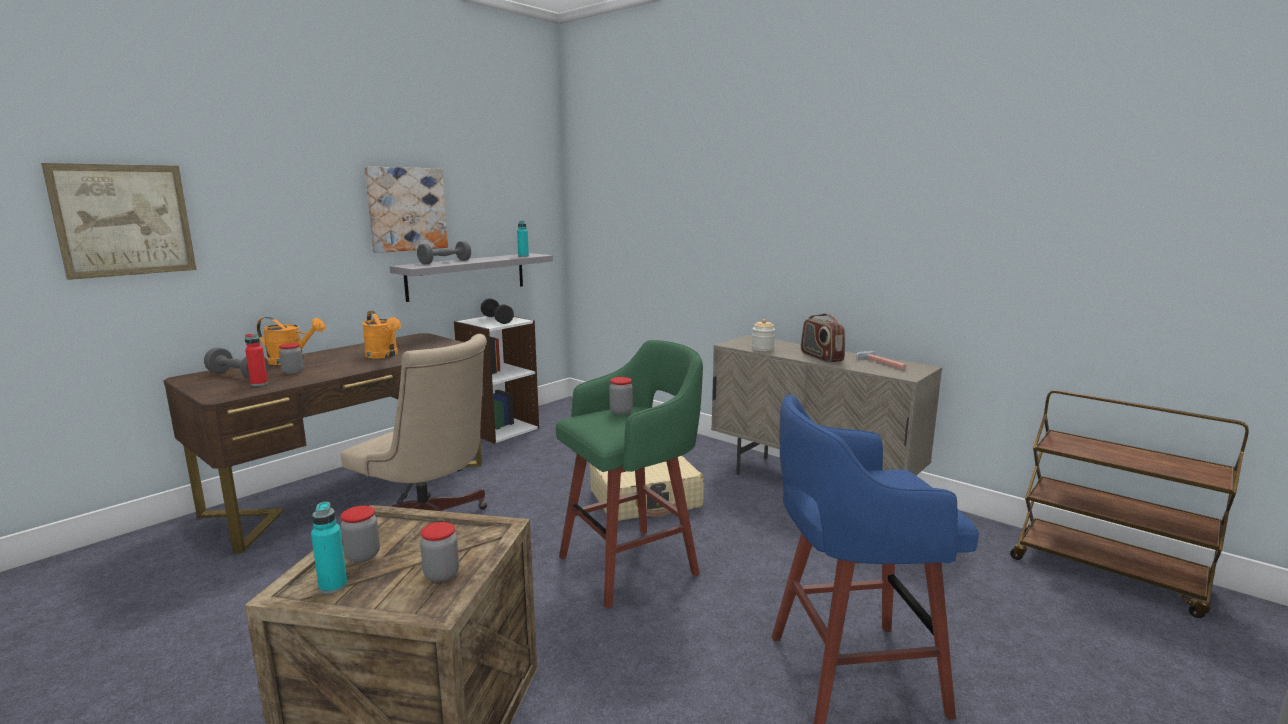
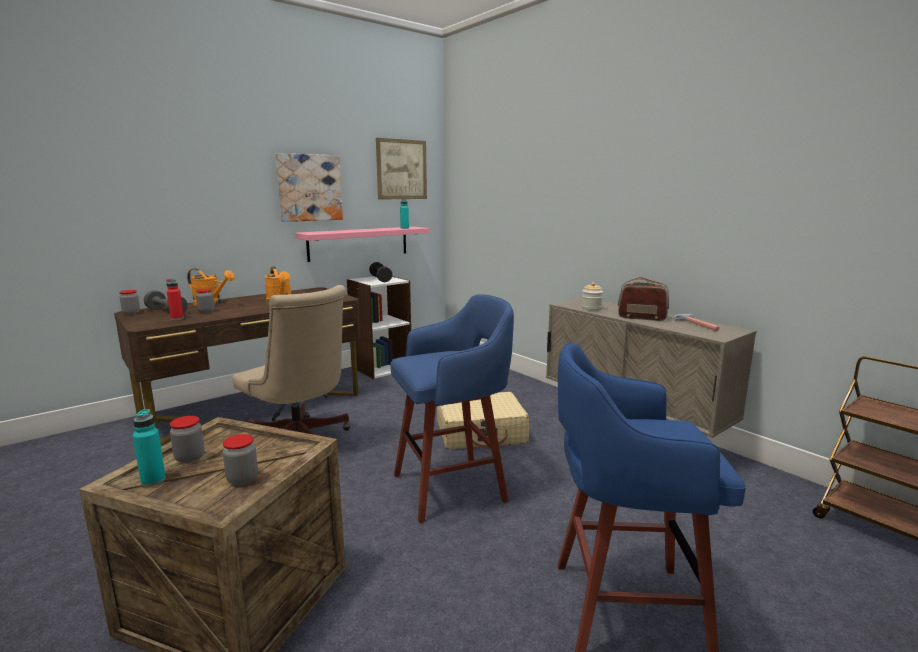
camera: 10 degrees right, 0 degrees up
picture [41,163,197,280] -> picture moved to [376,138,427,200]
grey shelf [390,253,553,302] -> pink shelf [295,227,430,262]
grey dumbbell [417,241,471,265] -> none
green stool [556,340,703,609] -> blue stool [390,294,514,523]
jar [609,377,633,414] -> jar moved to [119,290,140,315]
radio [801,313,845,363] -> radio turned 120 degrees clockwise [618,277,669,321]

